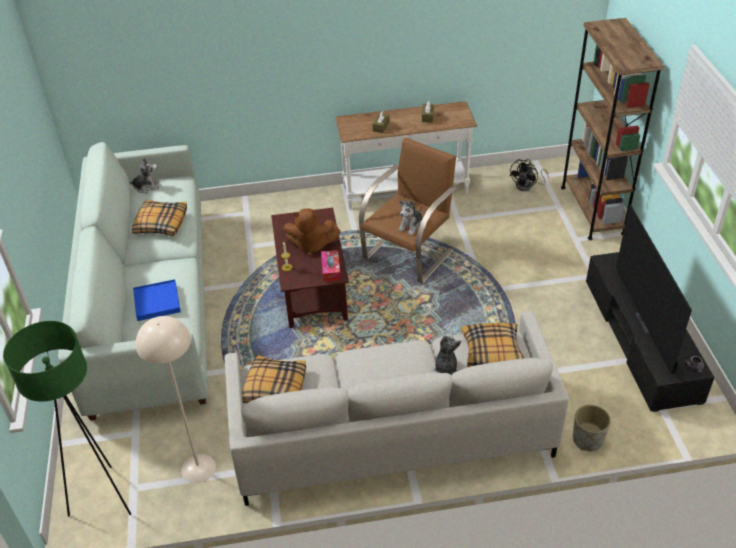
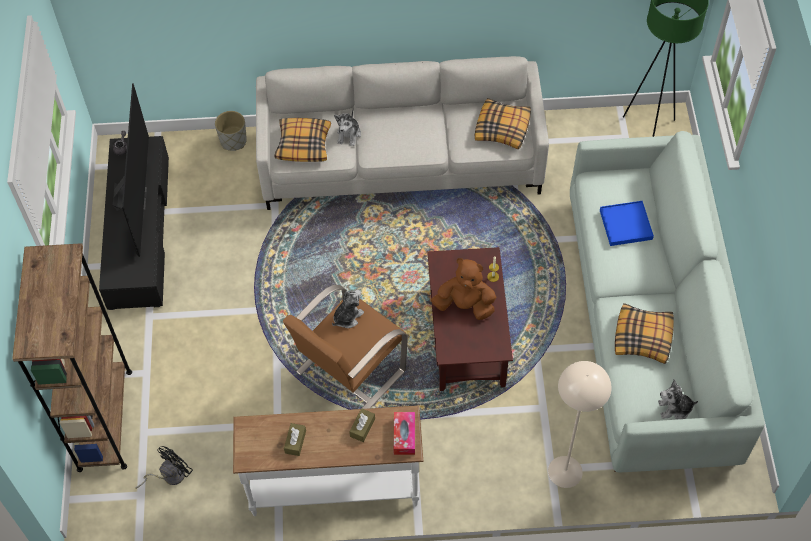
camera: 175 degrees left, 15 degrees up
beige floor lamp [136,316,216,483] -> beige floor lamp moved to [548,361,611,488]
tissue box [321,250,341,282] -> tissue box moved to [393,412,415,455]

